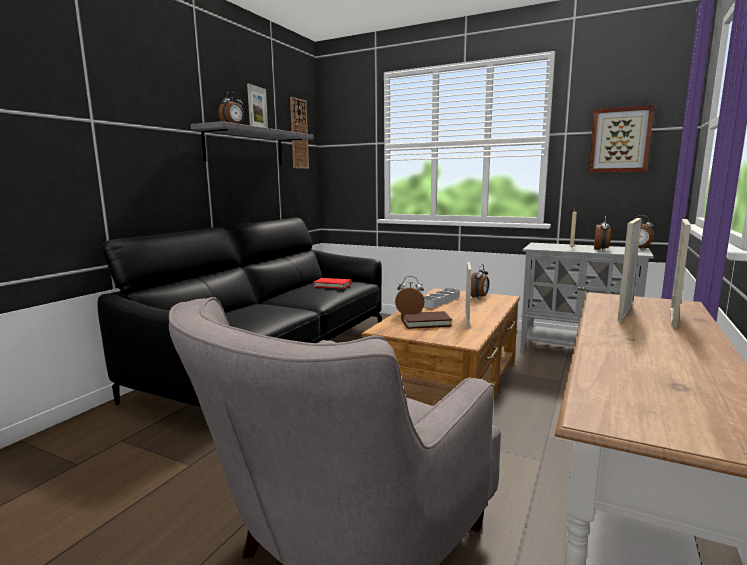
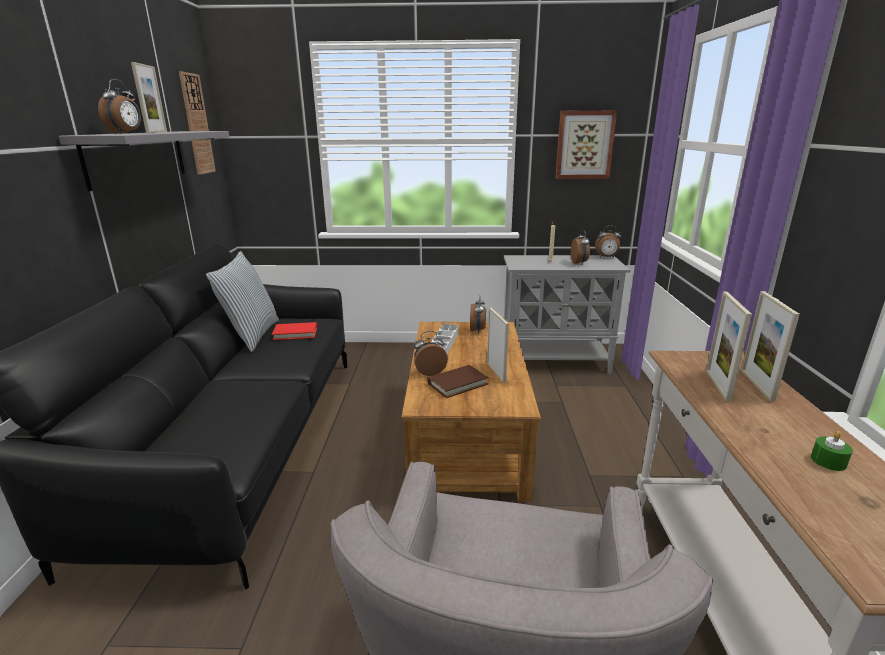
camera: 25 degrees left, 10 degrees up
none -> pillow [206,251,279,352]
none -> green candle [811,431,853,471]

